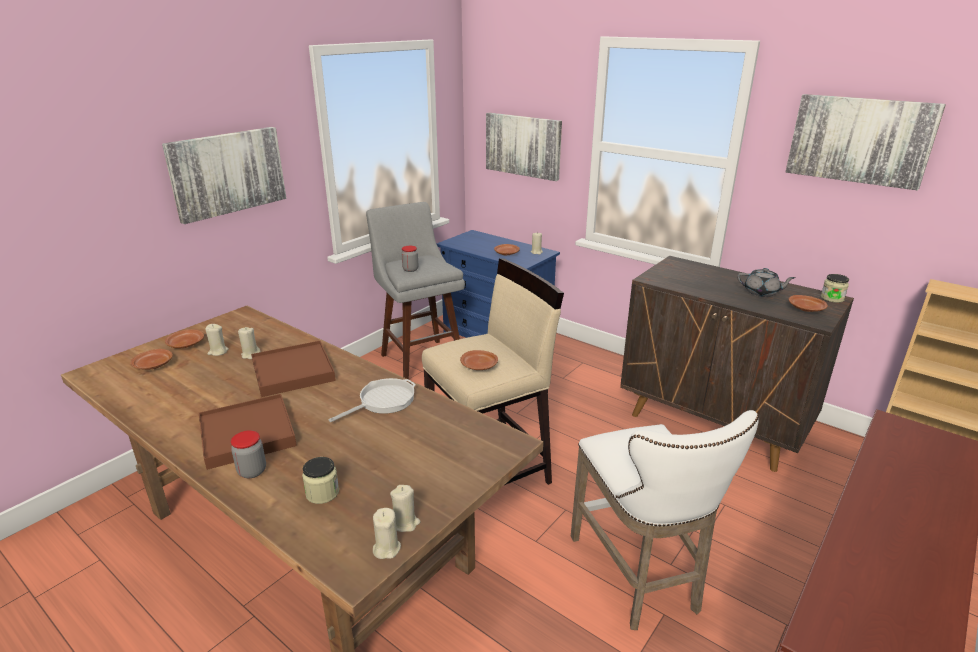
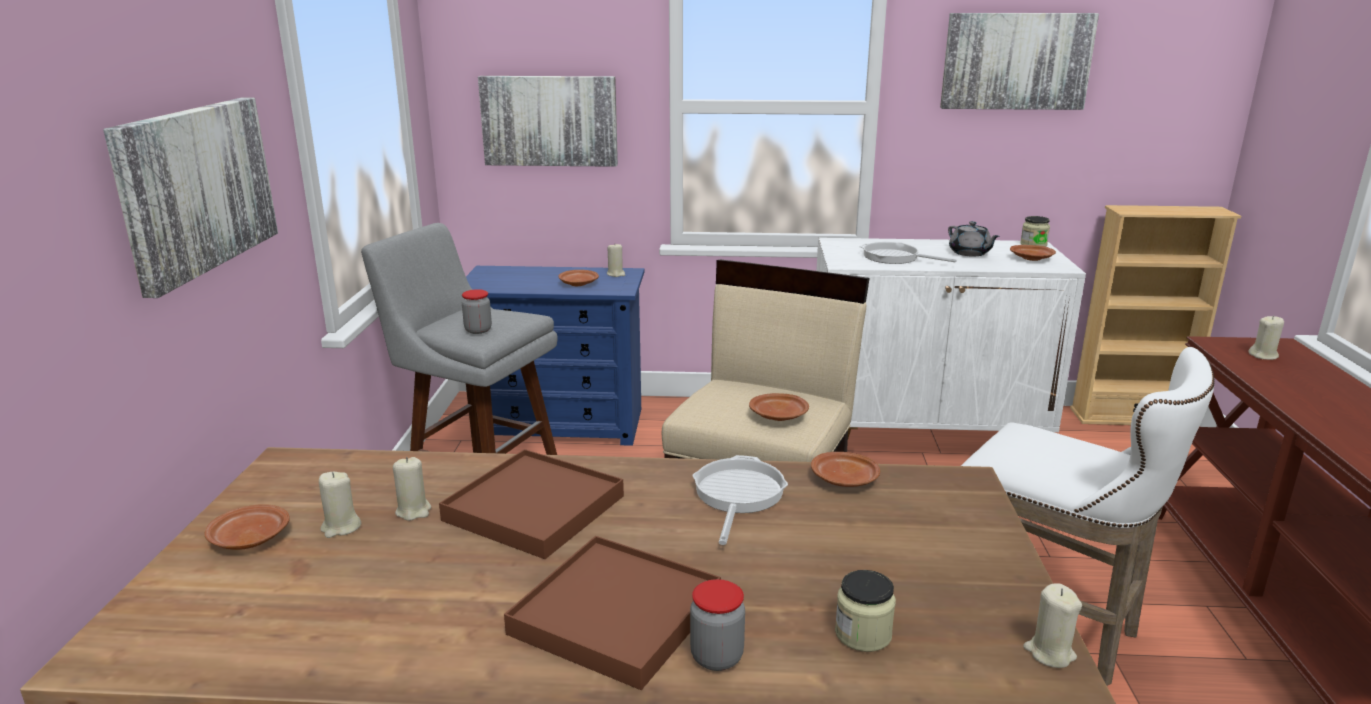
camera: 35 degrees left, 5 degrees down
brown plate [130,349,173,370] -> brown plate moved to [811,452,880,487]
beige candle [390,485,421,532] -> beige candle moved to [1248,315,1284,360]
brown cabinet [620,256,854,472] -> white cabinet [816,238,1086,438]
grey teapot [737,268,796,297] -> grey teapot turned 75 degrees clockwise [948,221,1000,257]
none -> frying pan [860,242,957,264]

